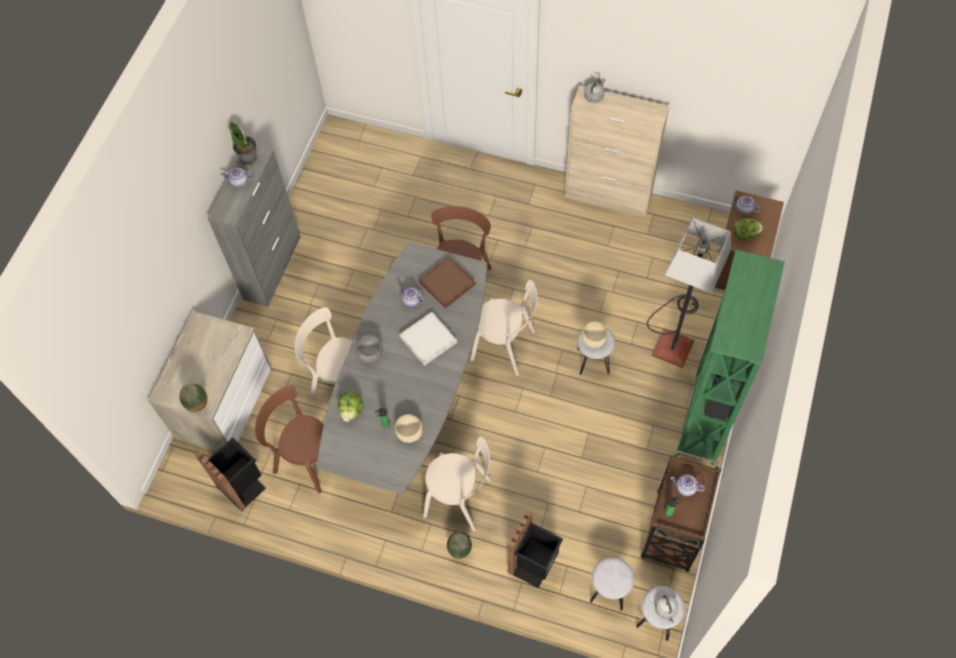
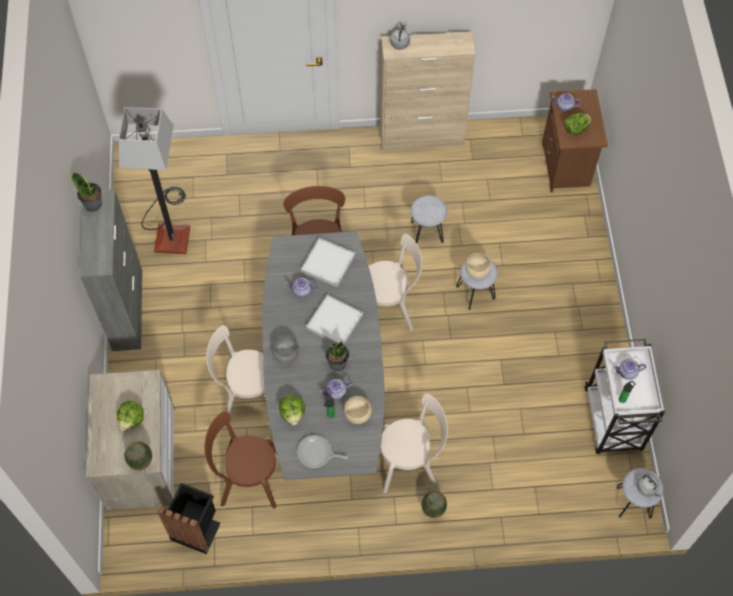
camera: 25 degrees left, 0 degrees up
teapot [221,168,254,188] -> teapot moved to [320,379,353,400]
brown tray [419,257,476,308] -> white tray [301,238,355,287]
black trash can [508,510,563,588] -> none
grey stool [590,557,635,610] -> grey stool moved to [411,195,447,243]
brown cart [641,450,722,572] -> white cart [585,339,665,454]
floor lamp [647,218,732,368] -> floor lamp moved to [118,107,190,254]
green bookcase [677,249,785,465] -> none
none -> lettuce [117,400,144,431]
none -> frying pan [297,435,349,468]
none -> potted plant [325,341,349,371]

